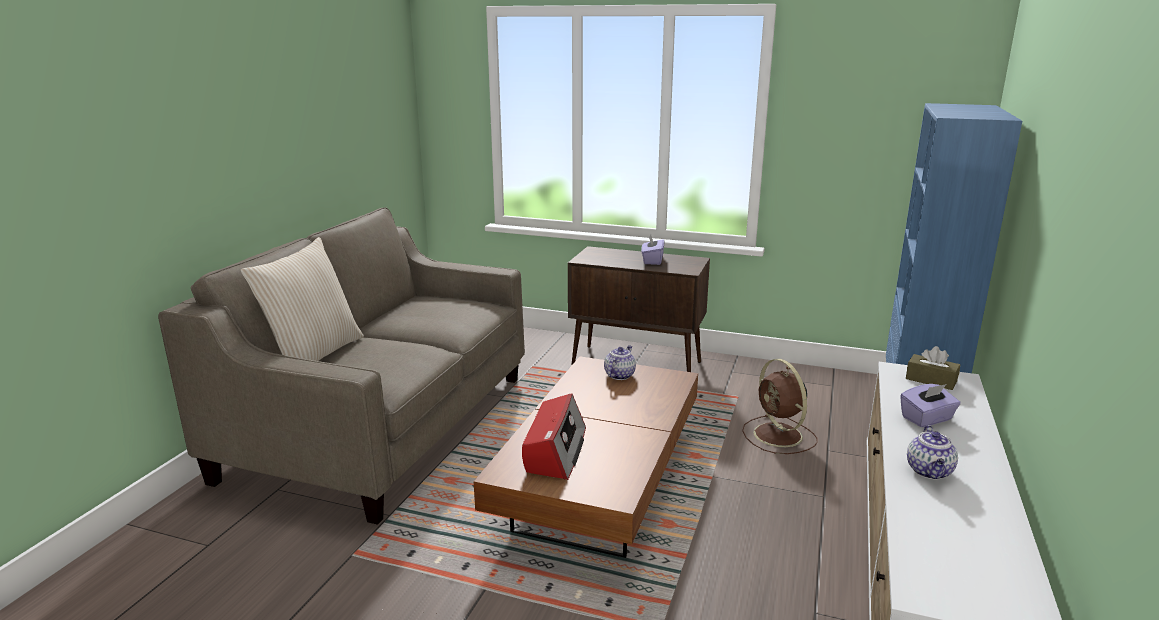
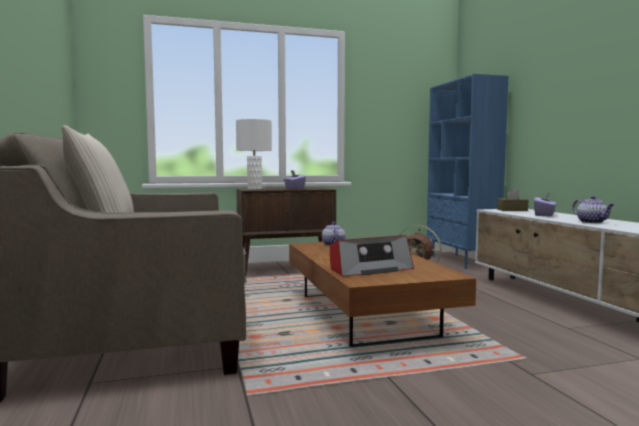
camera: 35 degrees left, 15 degrees down
radio [522,394,586,480] -> radio turned 90 degrees clockwise [330,235,414,277]
none -> white table lamp [236,119,272,190]

